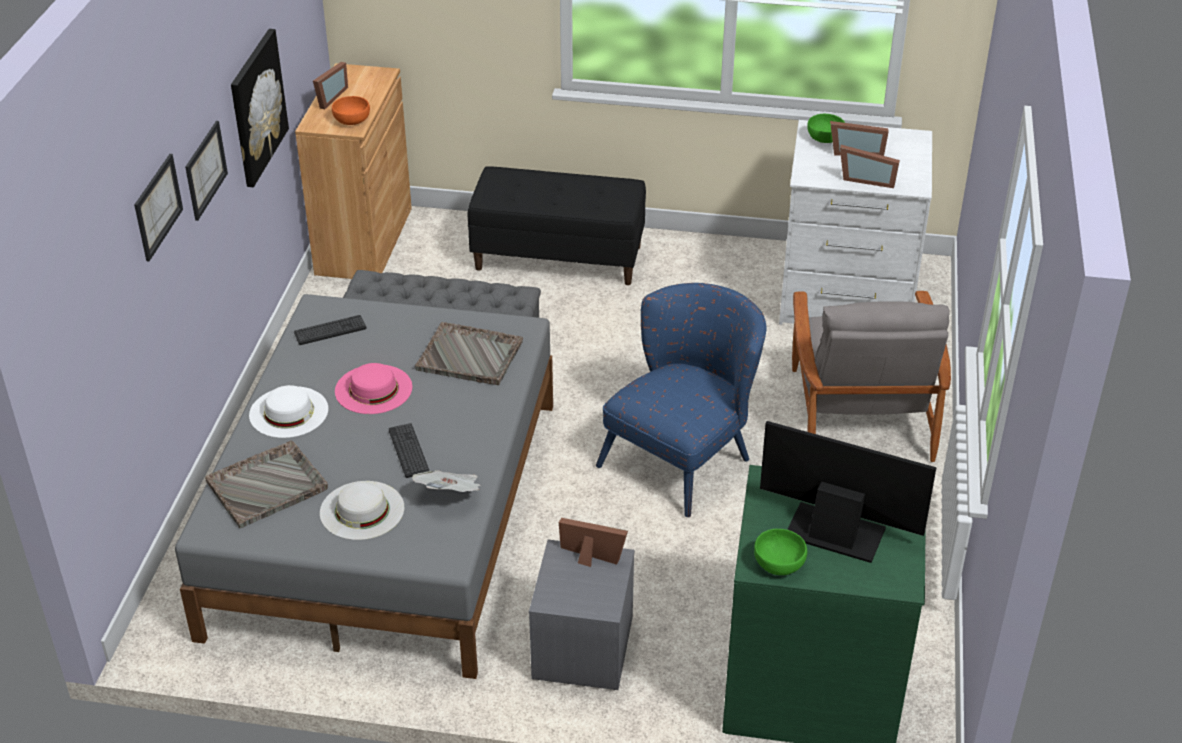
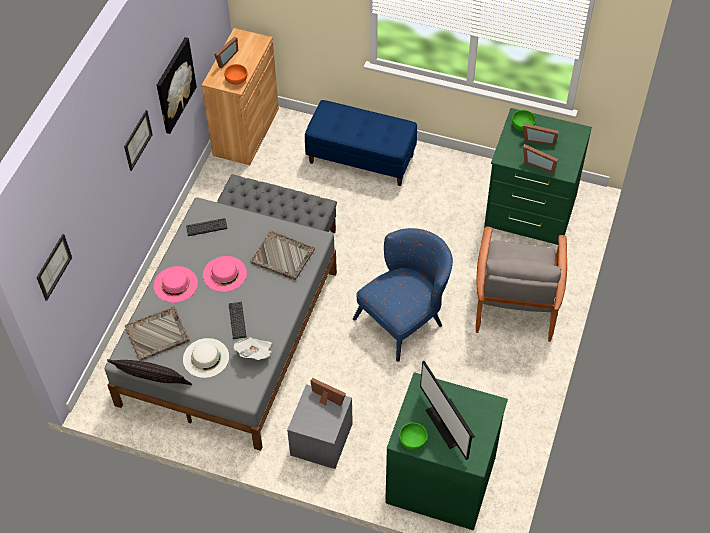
camera: 10 degrees right, 15 degrees up
picture [134,154,183,262] -> picture moved to [36,234,72,301]
white hat [249,385,328,438] -> pink hat [154,266,198,303]
black bench [468,166,646,285] -> blue bench [305,100,417,186]
monitor [760,421,937,563] -> monitor turned 150 degrees counterclockwise [420,361,475,460]
white dresser [779,120,932,325] -> green dresser [484,108,592,245]
none -> pillow [107,359,192,385]

